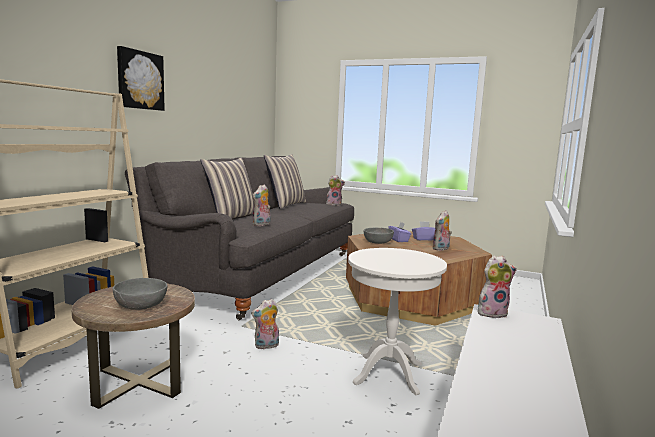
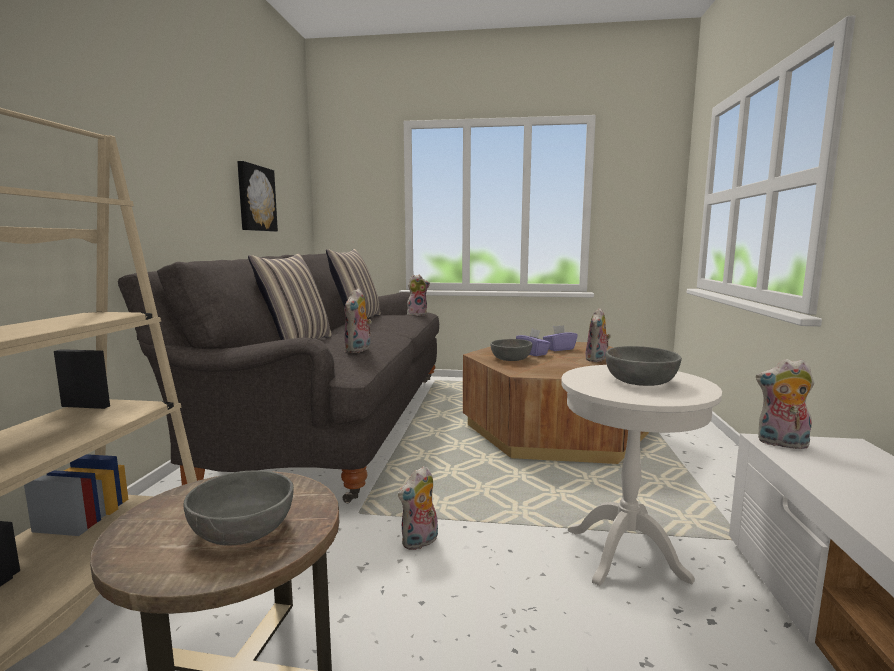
camera: 15 degrees left, 0 degrees up
picture [117,46,165,111] -> picture moved to [237,161,278,232]
plush toy [478,255,517,318] -> plush toy turned 135 degrees counterclockwise [756,359,814,449]
none -> grey bowl [605,346,682,386]

